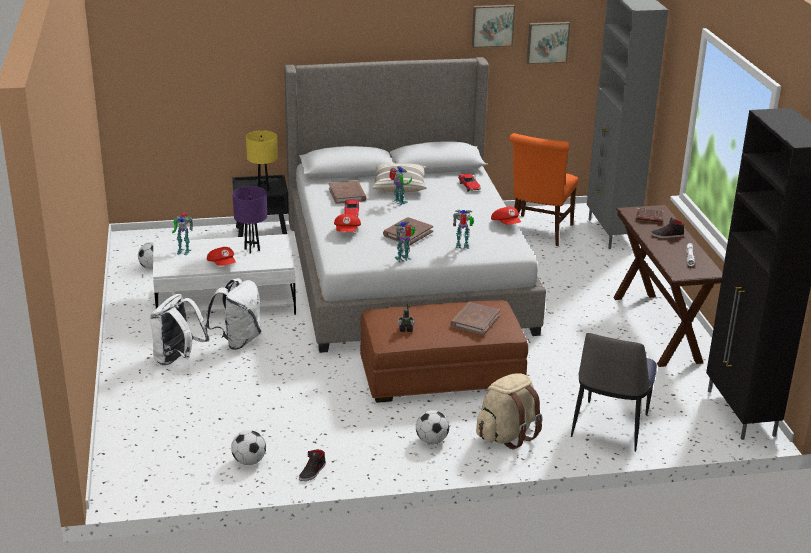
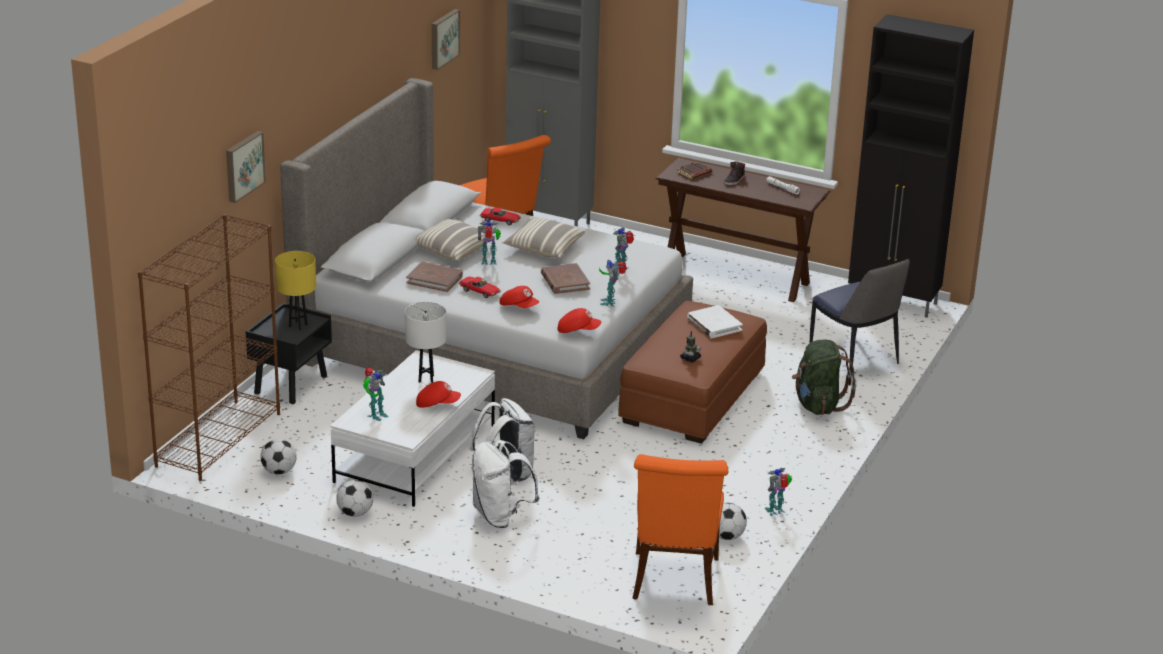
camera: 55 degrees left, 0 degrees up
purple table lamp [232,186,267,254] -> white table lamp [405,302,446,383]
black shoe [299,449,326,481] -> toy robot [765,468,792,516]
football [416,410,449,444] -> football moved to [336,480,373,517]
brown book [450,302,500,335] -> white book [687,305,743,338]
picture [472,5,515,48] -> picture moved to [226,131,266,203]
beige backpack [476,373,543,449] -> green backpack [792,339,856,415]
red cap [491,207,521,225] -> red cap moved to [558,308,601,333]
none -> brown bookcase [138,214,280,481]
none -> pillow [502,218,585,258]
none -> orange chair [632,454,728,605]

